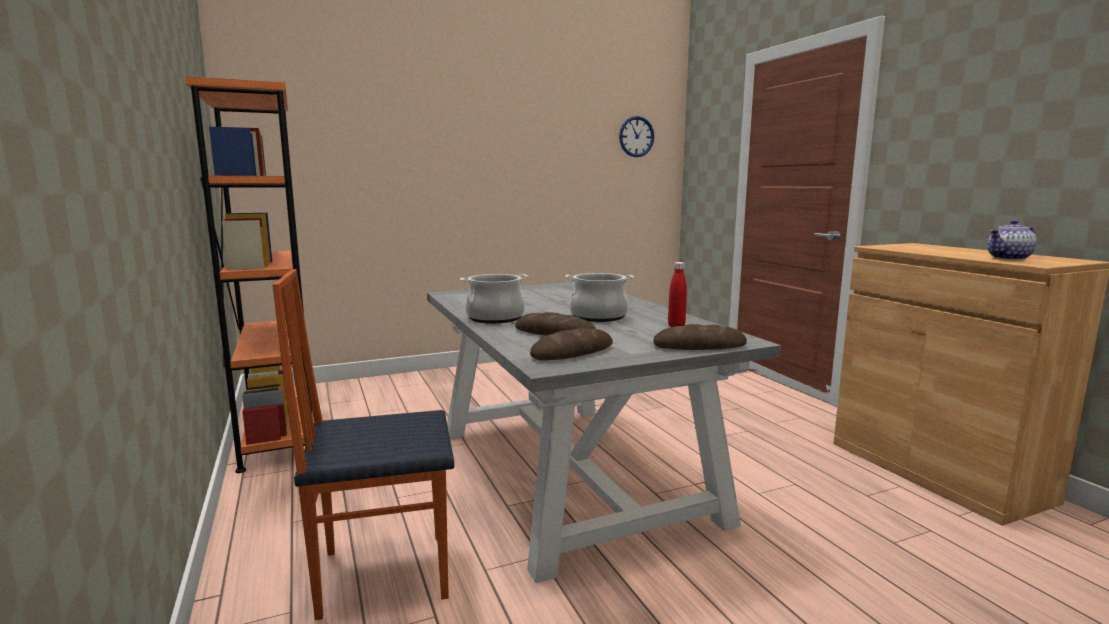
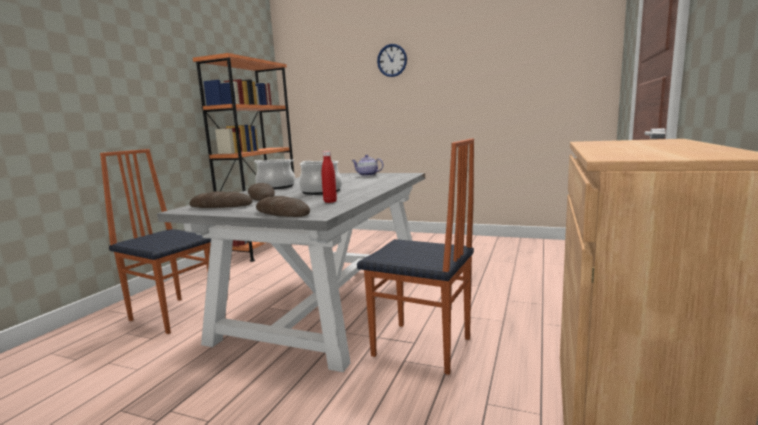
camera: 45 degrees right, 0 degrees up
wall clock [619,116,654,157] -> wall clock moved to [377,44,407,77]
teapot [987,220,1037,260] -> teapot moved to [351,155,384,176]
none -> chair [357,139,474,375]

